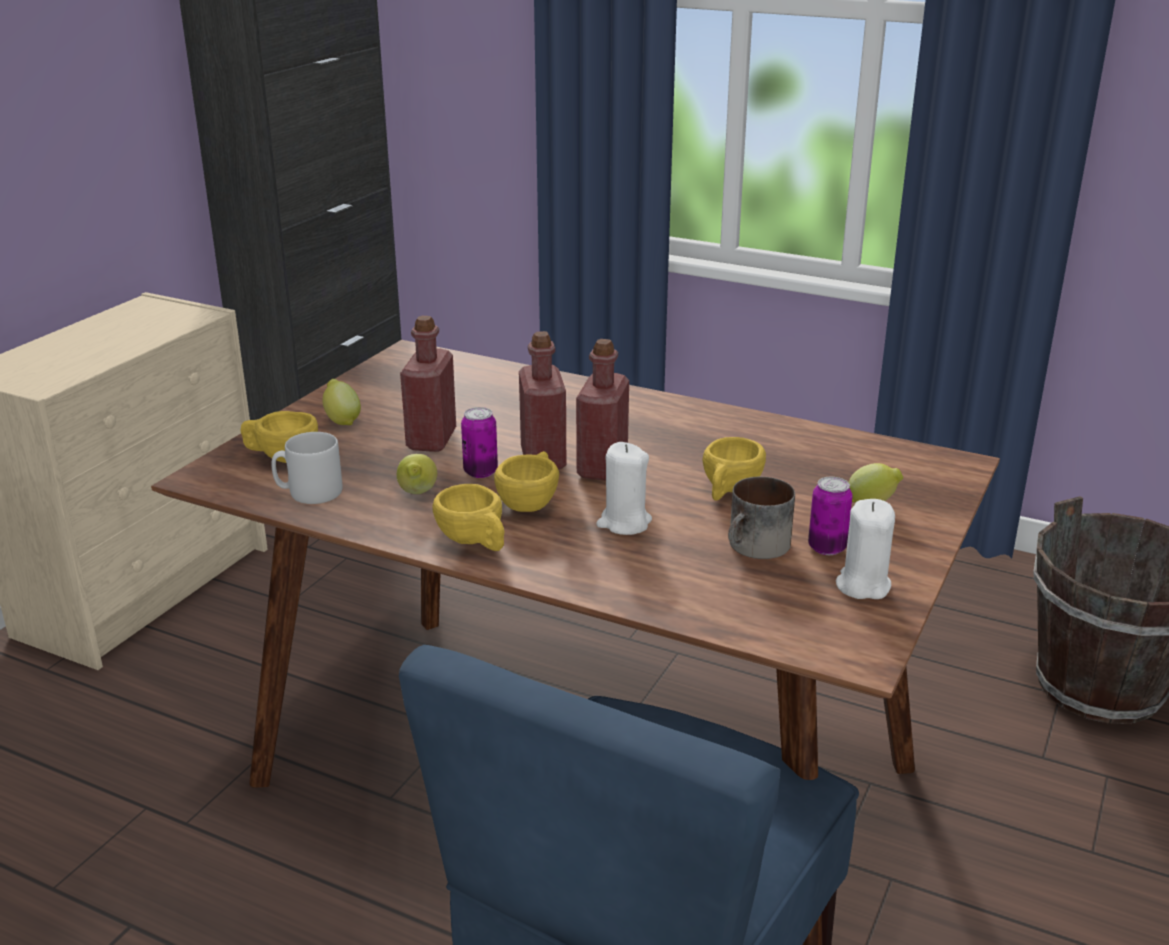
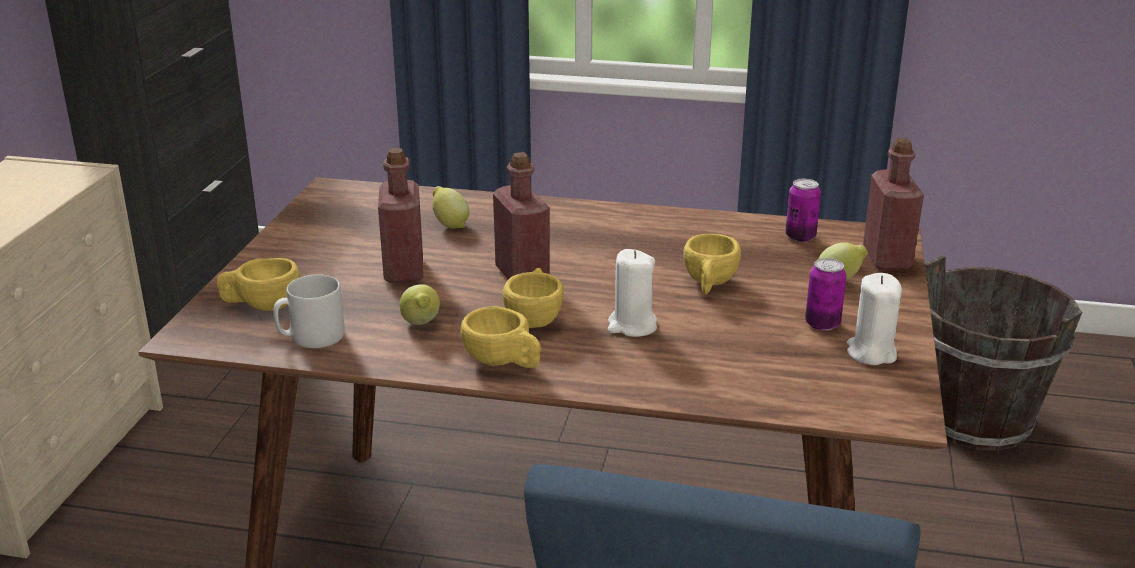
camera: 15 degrees left, 0 degrees up
lemon [322,379,361,425] -> lemon moved to [432,186,469,229]
can [461,407,498,478] -> can moved to [786,179,821,242]
red bottle [576,339,629,481] -> red bottle moved to [863,138,924,270]
mug [728,477,795,559] -> none

